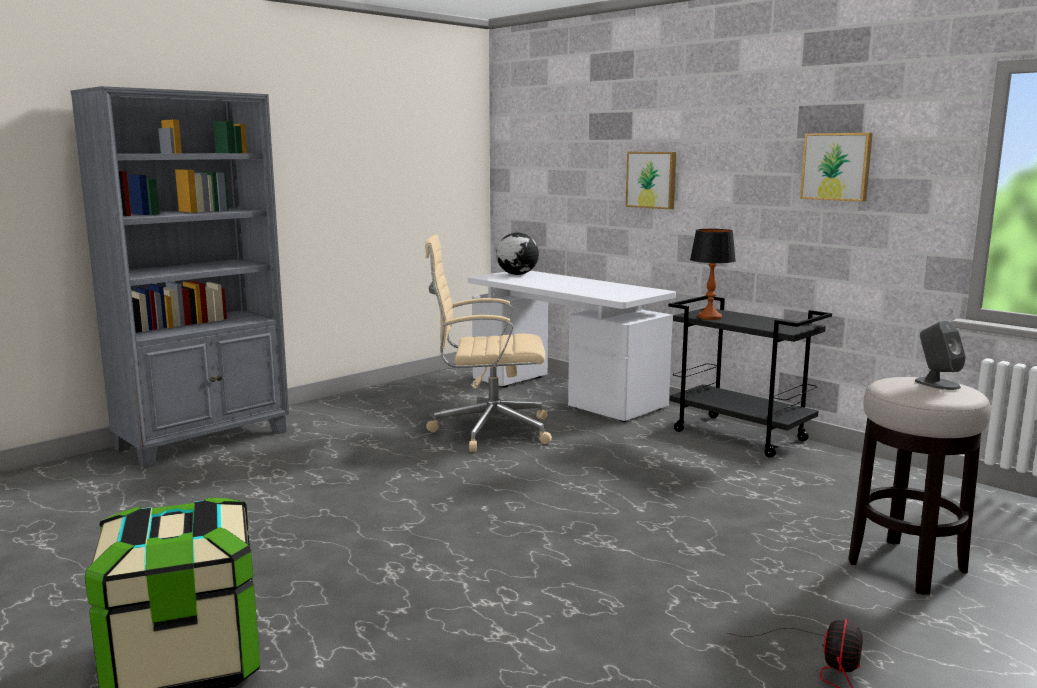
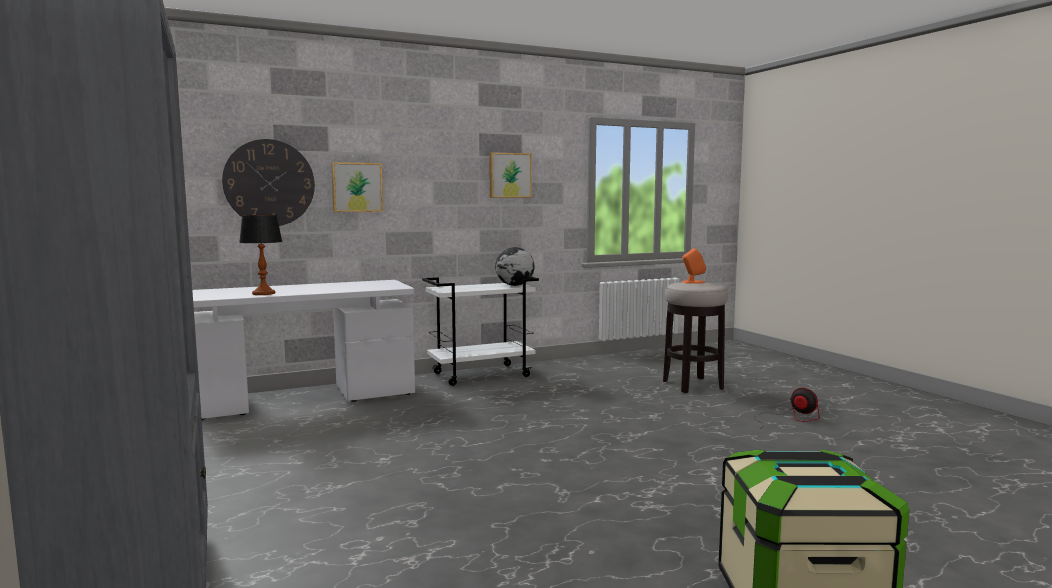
camera: 70 degrees left, 5 degrees down
beige office chair [425,234,552,452] -> none
globe [496,232,539,275] -> globe moved to [495,247,535,286]
black cart [669,296,832,458] -> white cart [422,277,539,386]
table lamp [690,229,736,320] -> table lamp moved to [239,215,283,295]
grey speaker [915,320,966,390] -> orange speaker [682,248,706,284]
none -> wall clock [222,139,315,226]

